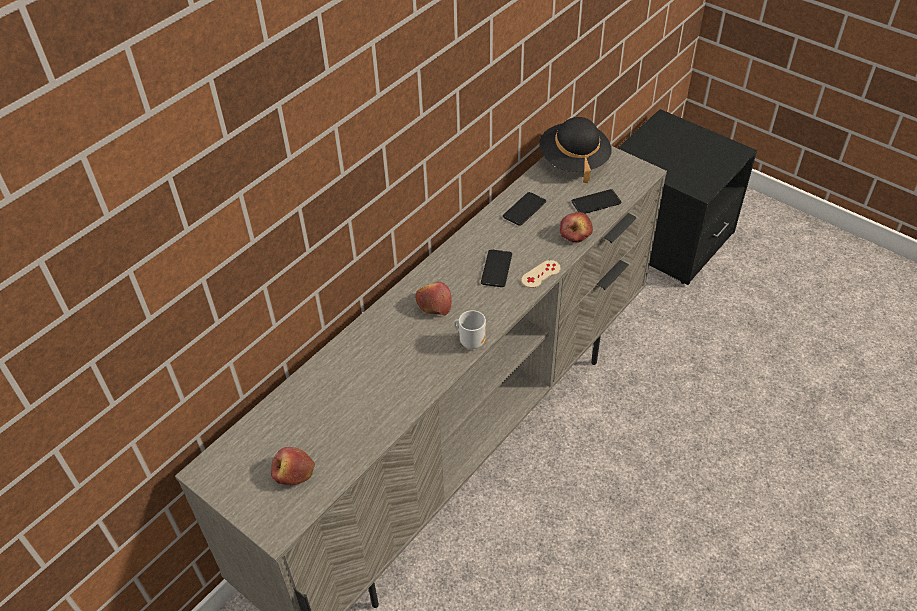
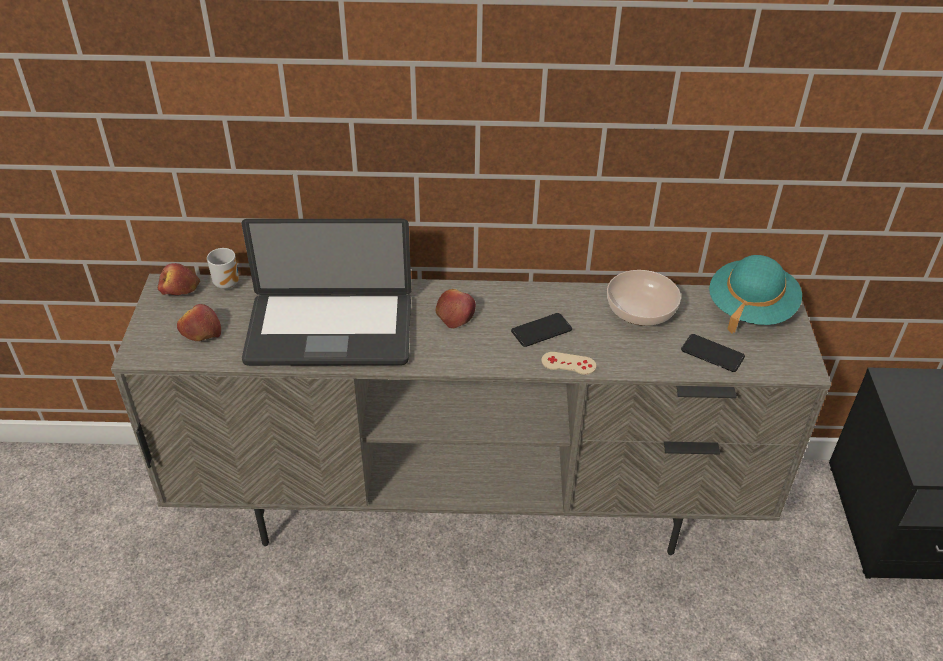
camera: 50 degrees right, 5 degrees down
mug [453,310,486,349] -> mug moved to [207,248,239,289]
phone [503,192,546,226] -> bowl [607,270,681,326]
black hat [539,117,611,183] -> turquoise hat [709,255,802,334]
apple [560,212,593,243] -> apple moved to [158,263,200,295]
none -> laptop [242,219,411,366]

